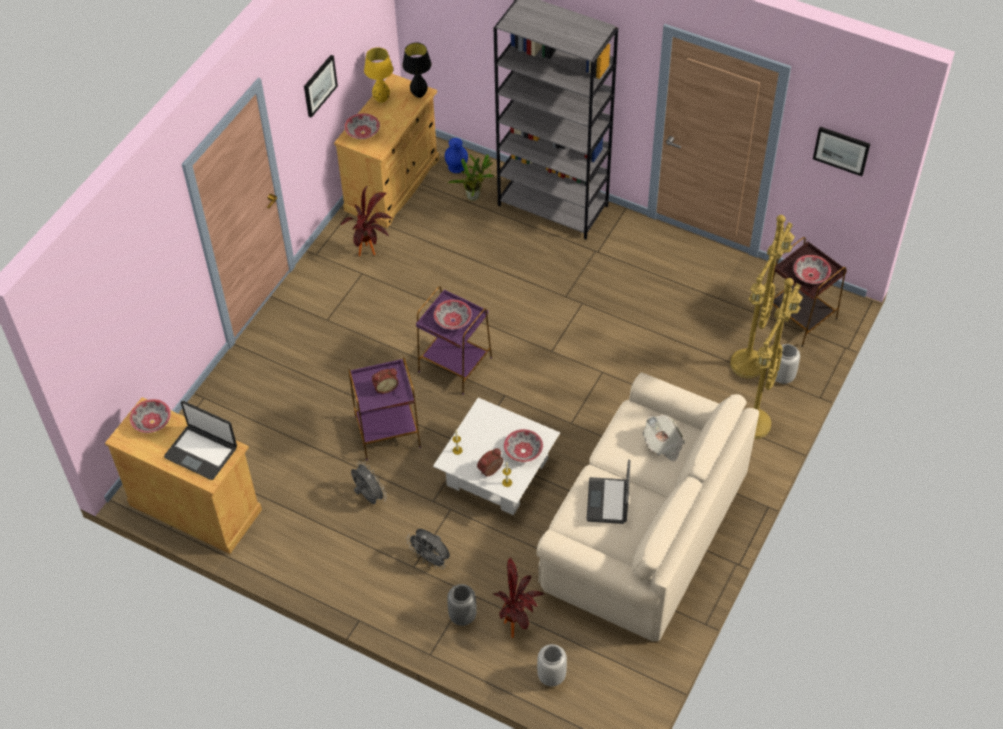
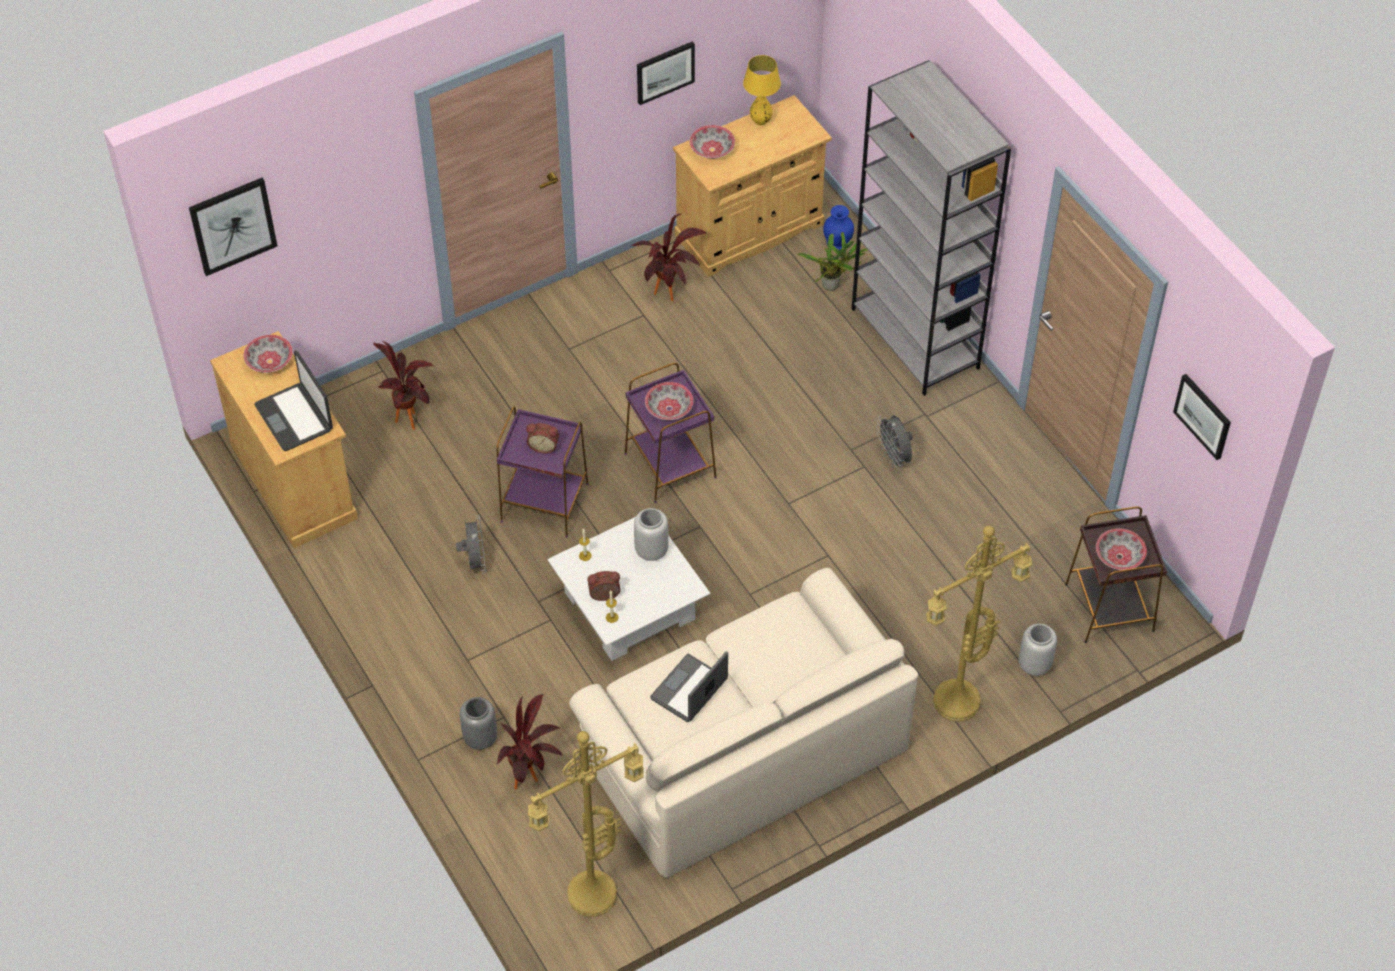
camera: 30 degrees right, 0 degrees up
black table lamp [402,43,432,98] -> none
grey fan [407,529,450,569] -> grey fan moved to [876,415,913,469]
bowl [504,429,543,462] -> none
grey vase [537,644,567,686] -> grey vase moved to [634,508,669,561]
newspaper [643,414,685,462] -> none
yellow floor lamp [730,215,795,378] -> yellow floor lamp moved to [528,731,644,917]
none -> picture [189,178,277,276]
none -> potted plant [373,341,434,430]

